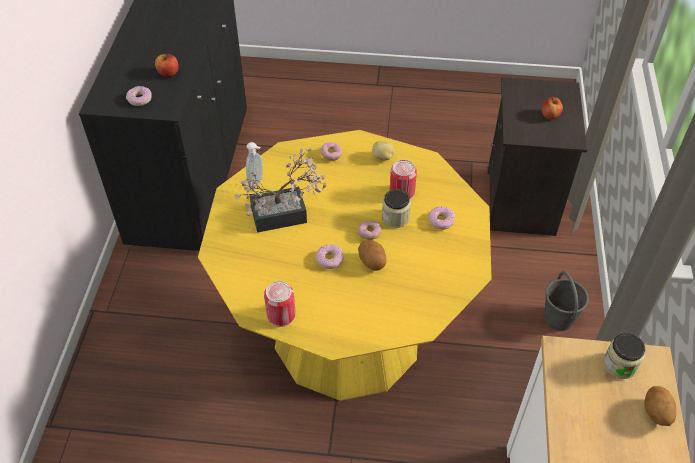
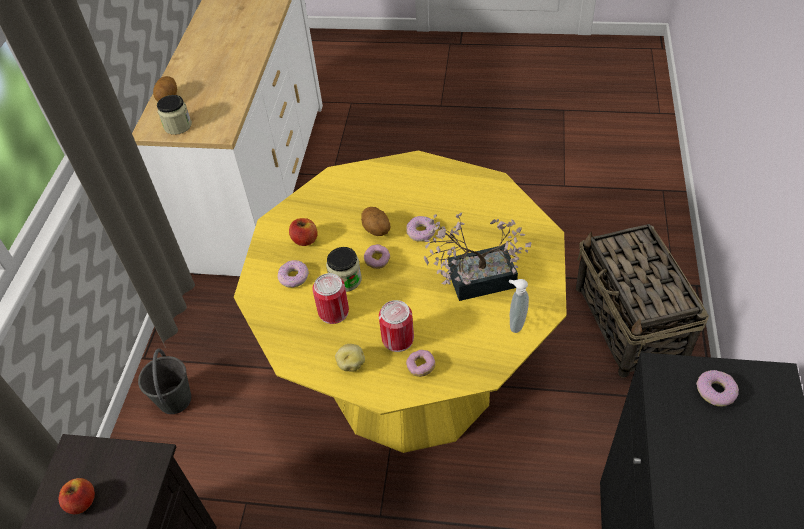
camera: 175 degrees left, 0 degrees up
apple [155,54,179,77] -> apple moved to [289,218,318,246]
can [264,281,296,327] -> can moved to [379,300,414,352]
none -> basket [576,224,709,378]

